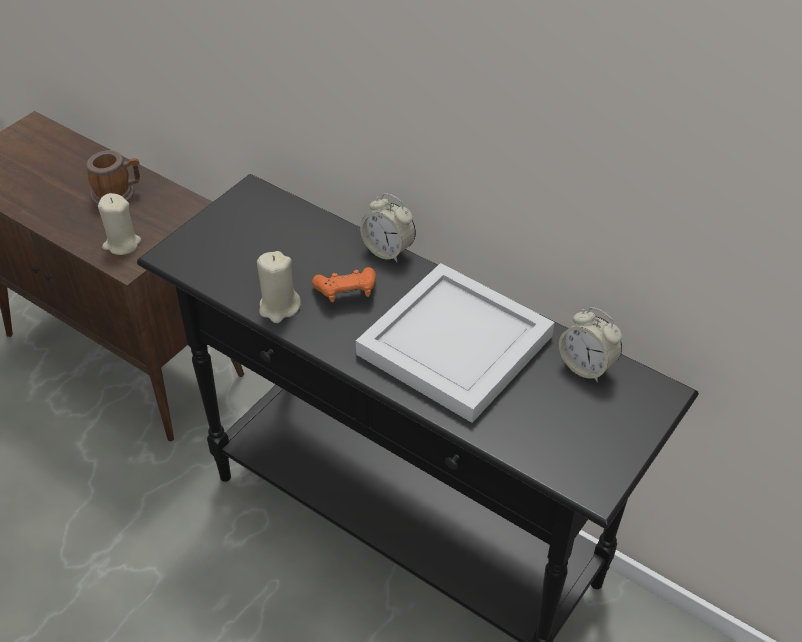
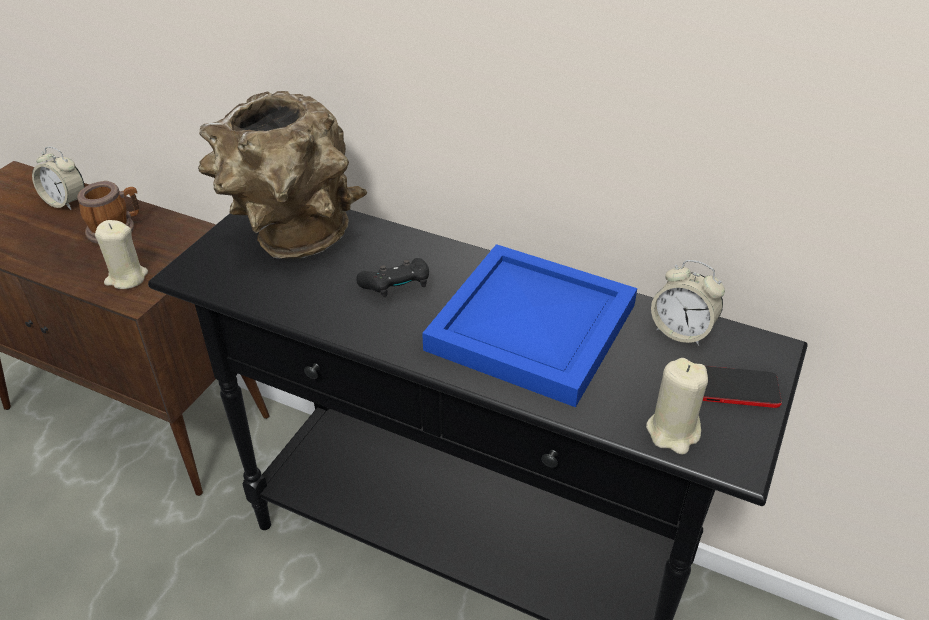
camera: 10 degrees left, 5 degrees down
beige candle [257,251,301,323] -> beige candle moved to [646,358,708,455]
orange game controller [312,267,376,302] -> black game controller [356,258,429,297]
white tray [356,263,555,423] -> blue tray [422,244,637,407]
alarm clock [360,193,416,263] -> alarm clock moved to [32,147,85,210]
none -> brown vase [198,91,367,259]
none -> phone [703,366,782,408]

